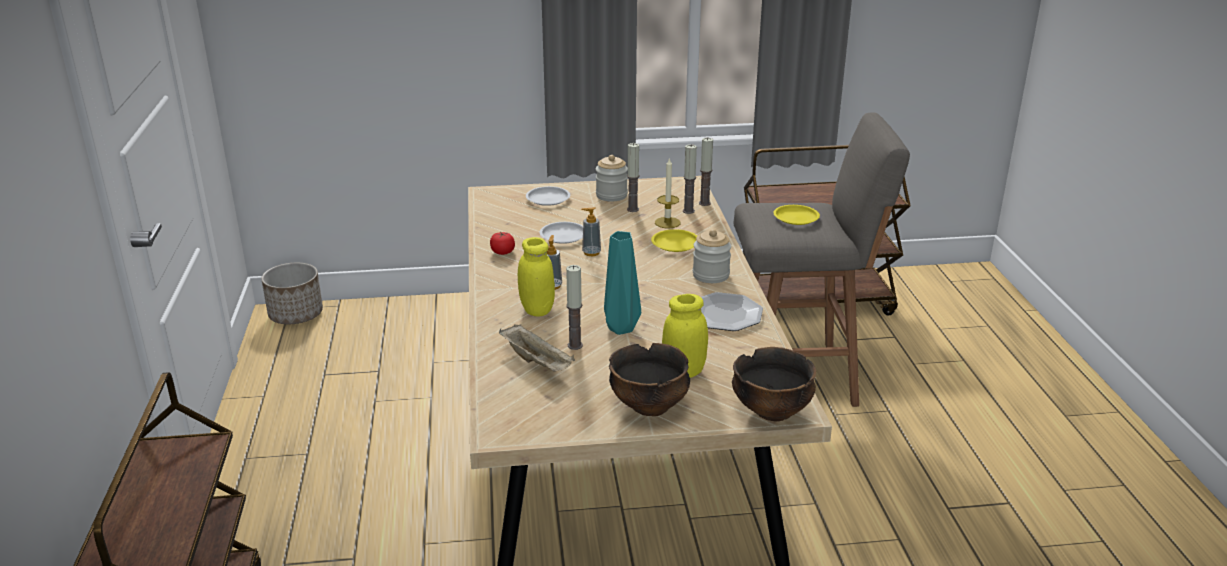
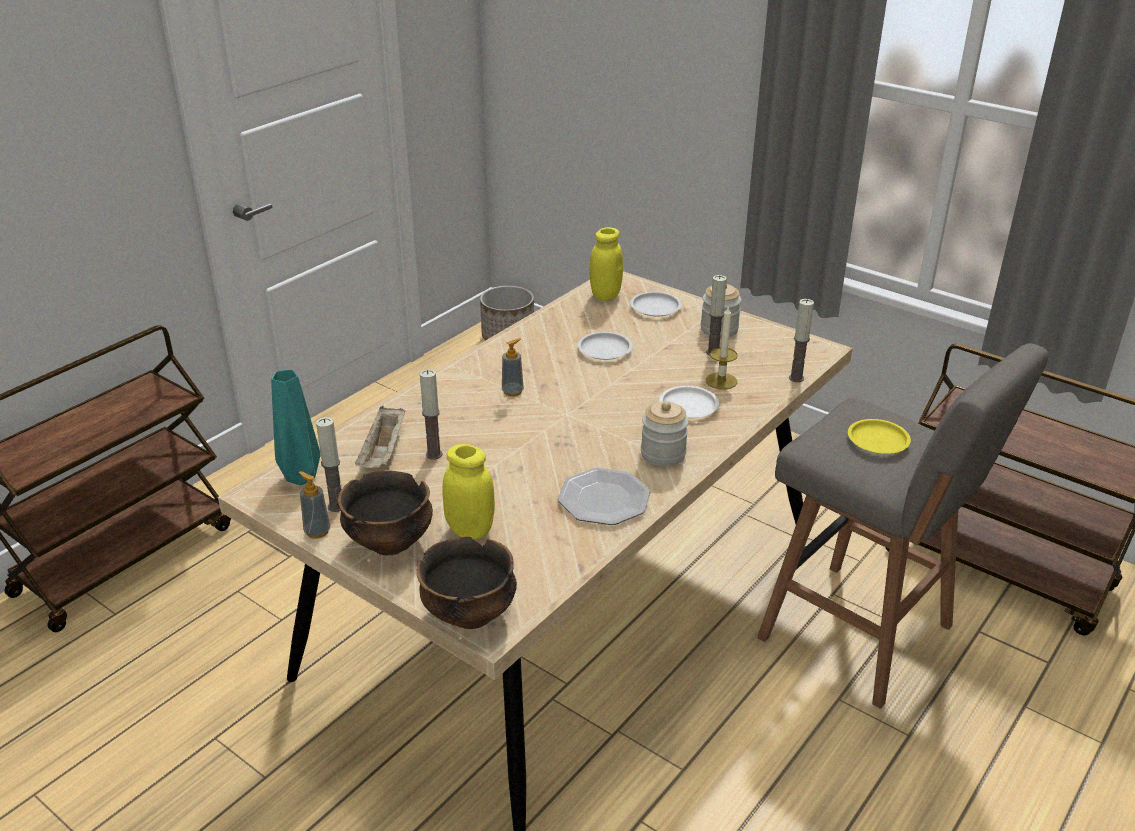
camera: 45 degrees right, 5 degrees up
tomato [490,232,515,255] -> none
yellow jar [518,237,555,316] -> yellow jar moved to [589,227,623,301]
soap dispenser [581,207,601,256] -> soap dispenser moved to [298,471,330,539]
turquoise vase [604,231,641,335] -> turquoise vase moved to [271,369,320,485]
yellow plate [651,229,697,252] -> white plate [659,386,719,418]
candle [683,144,697,214] -> candle moved to [316,417,341,512]

